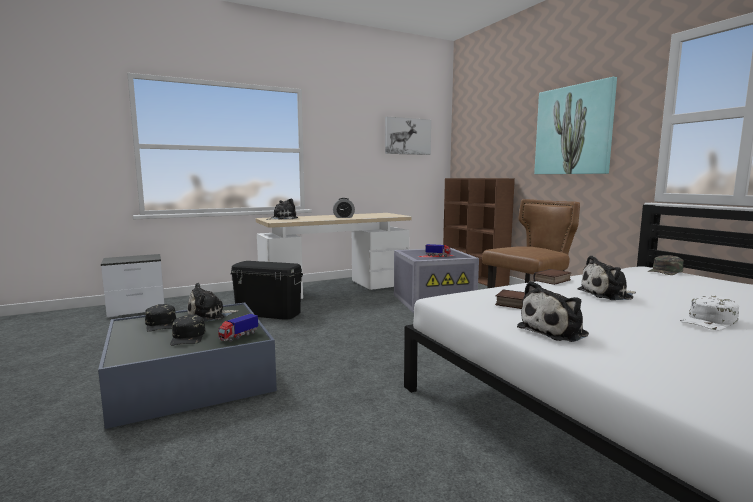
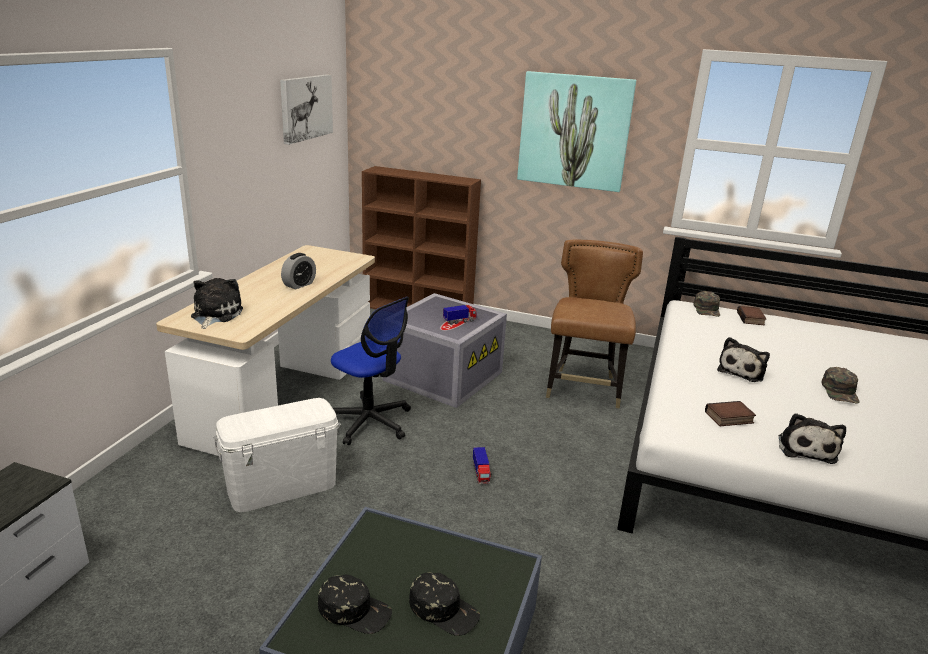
camera: 45 degrees left, 15 degrees up
plush toy [187,283,238,321] -> none
toy truck [218,314,258,342] -> toy truck moved to [473,447,492,484]
black storage box [230,261,303,320] -> white storage box [213,398,341,512]
book [533,269,571,285] -> book moved to [737,306,766,325]
white cap [680,295,739,330] -> green cap [821,367,860,404]
none -> office chair [331,297,411,445]

